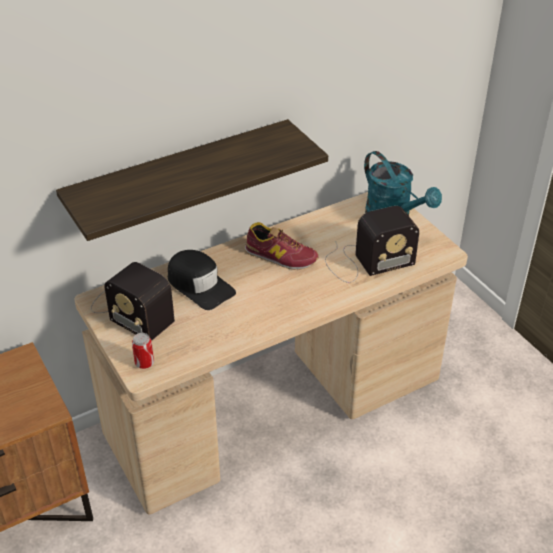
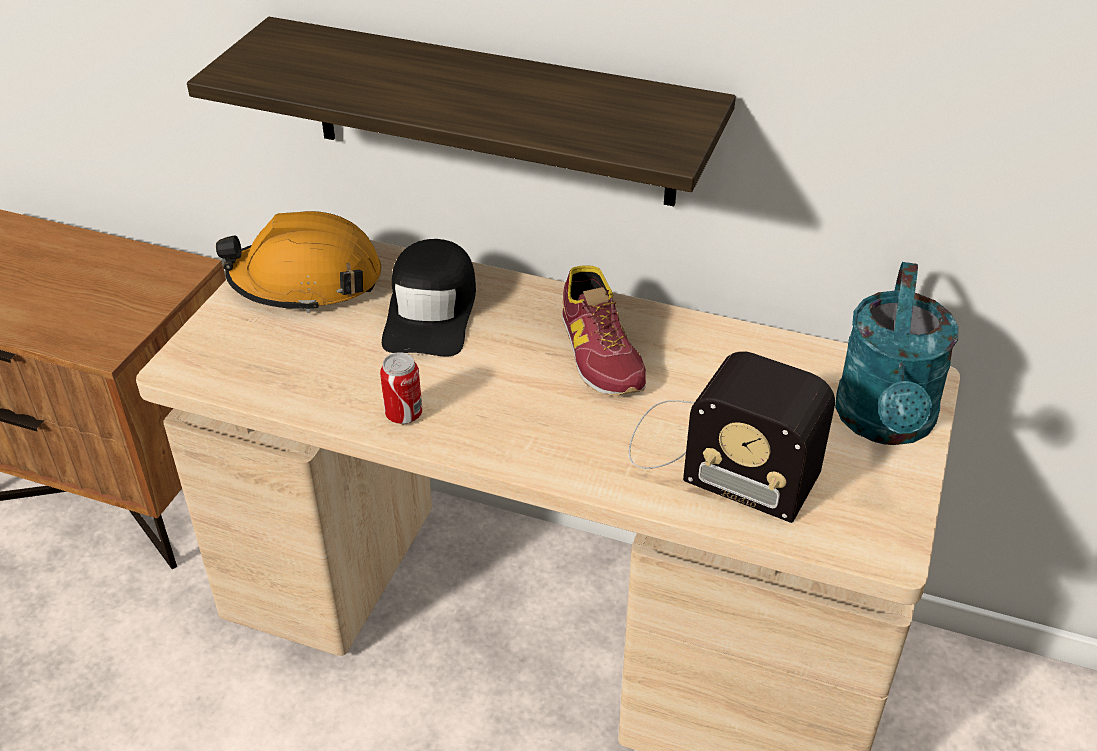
camera: 50 degrees right, 0 degrees up
radio [91,262,175,340] -> orange hard hat [216,211,381,313]
can [132,333,154,369] -> can moved to [380,352,422,424]

